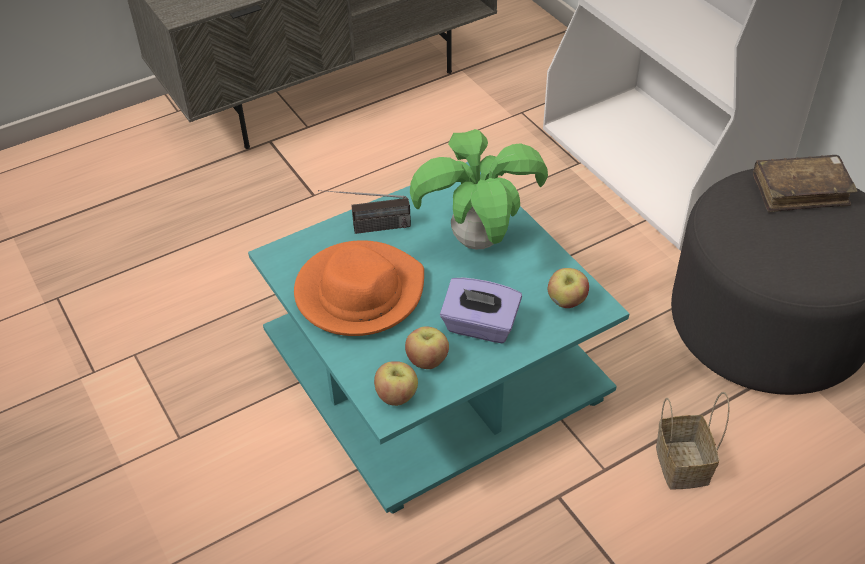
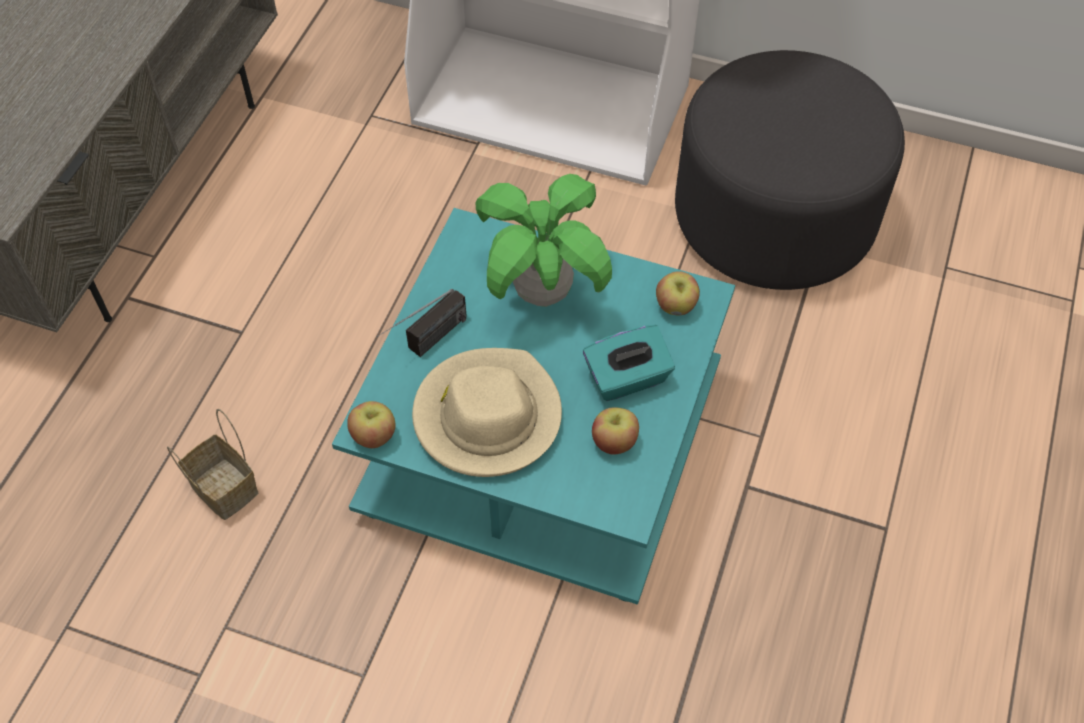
camera: 40 degrees left, 10 degrees up
orange hat [294,240,424,336] -> beige hat [412,348,562,477]
apple [374,361,418,406] -> apple moved to [347,401,395,448]
purple tissue box [440,277,522,343] -> turquoise tissue box [583,325,675,401]
basket [656,392,730,490] -> basket moved to [167,409,258,520]
brown book [753,155,858,212] -> none

